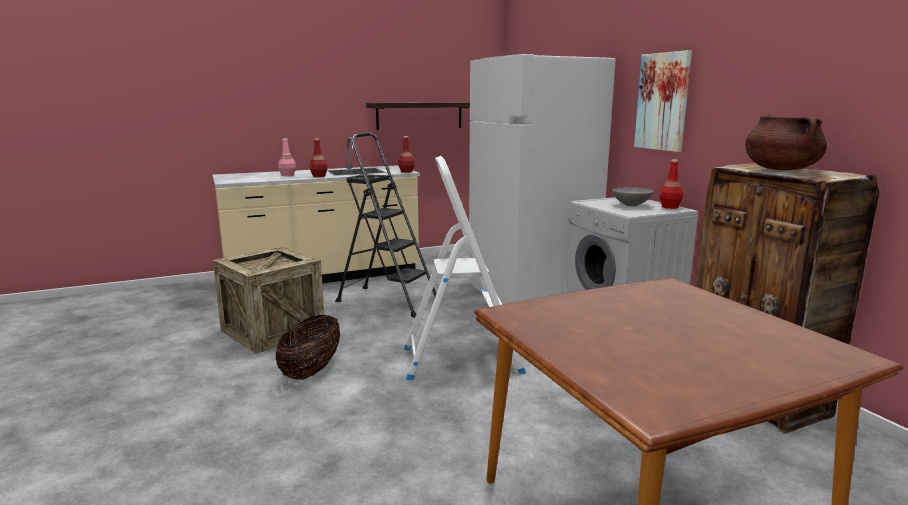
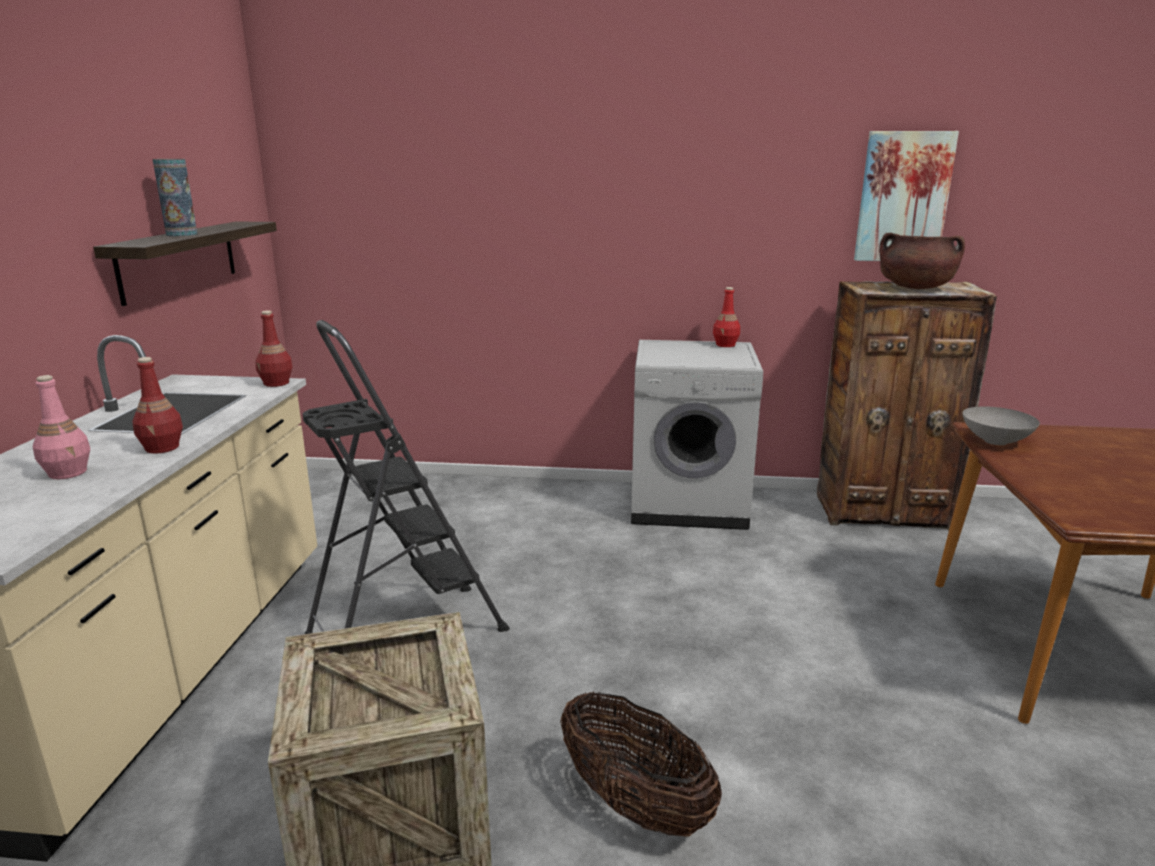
camera: 60 degrees left, 5 degrees up
white step ladder [404,156,526,380] -> none
white fridge [469,54,615,304] -> none
grey bowl [611,187,654,207] -> grey bowl moved to [962,406,1040,445]
picture [634,50,692,152] -> picture moved to [854,131,959,261]
none -> vase [153,159,198,237]

